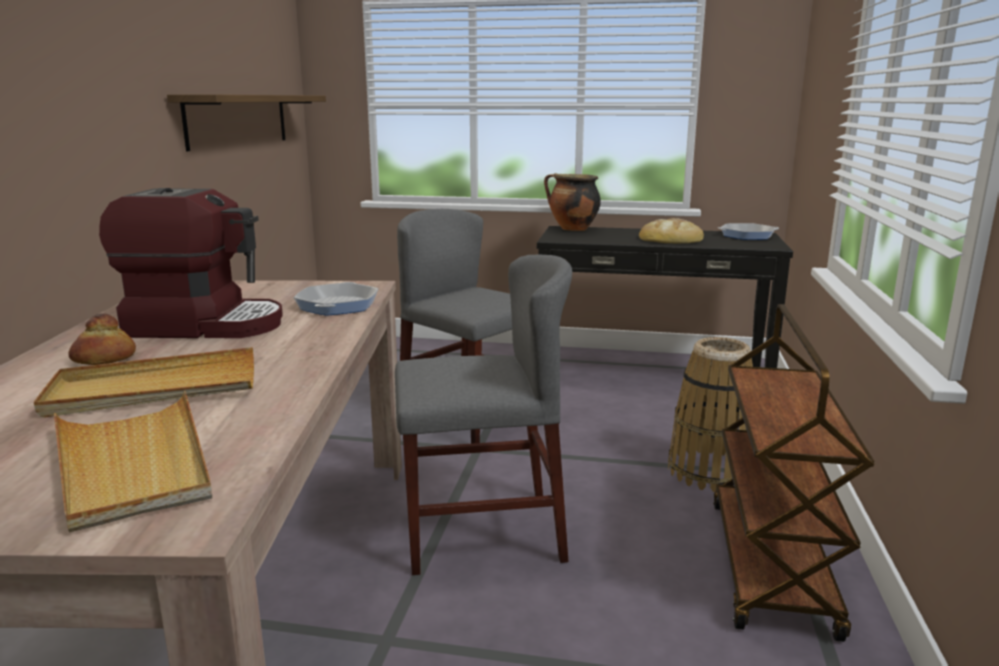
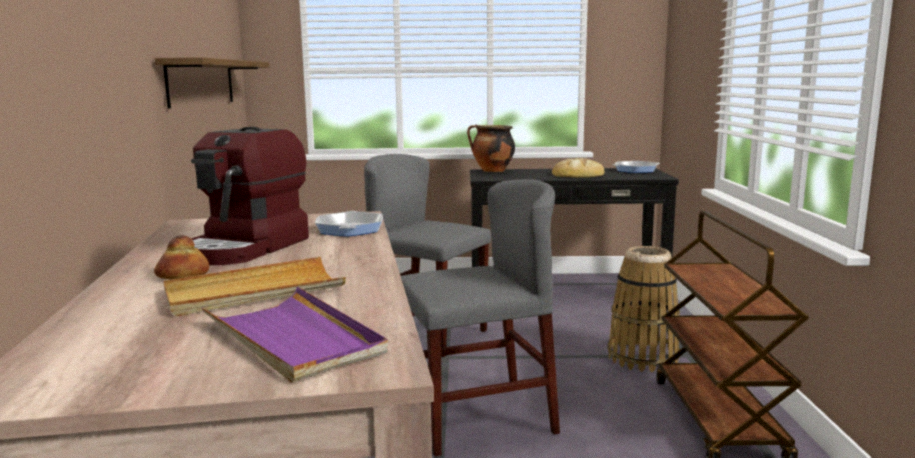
camera: 10 degrees left, 5 degrees down
beige tray [54,391,212,533] -> purple tray [202,287,388,383]
coffee machine [99,188,283,338] -> coffee machine turned 120 degrees clockwise [191,127,309,265]

